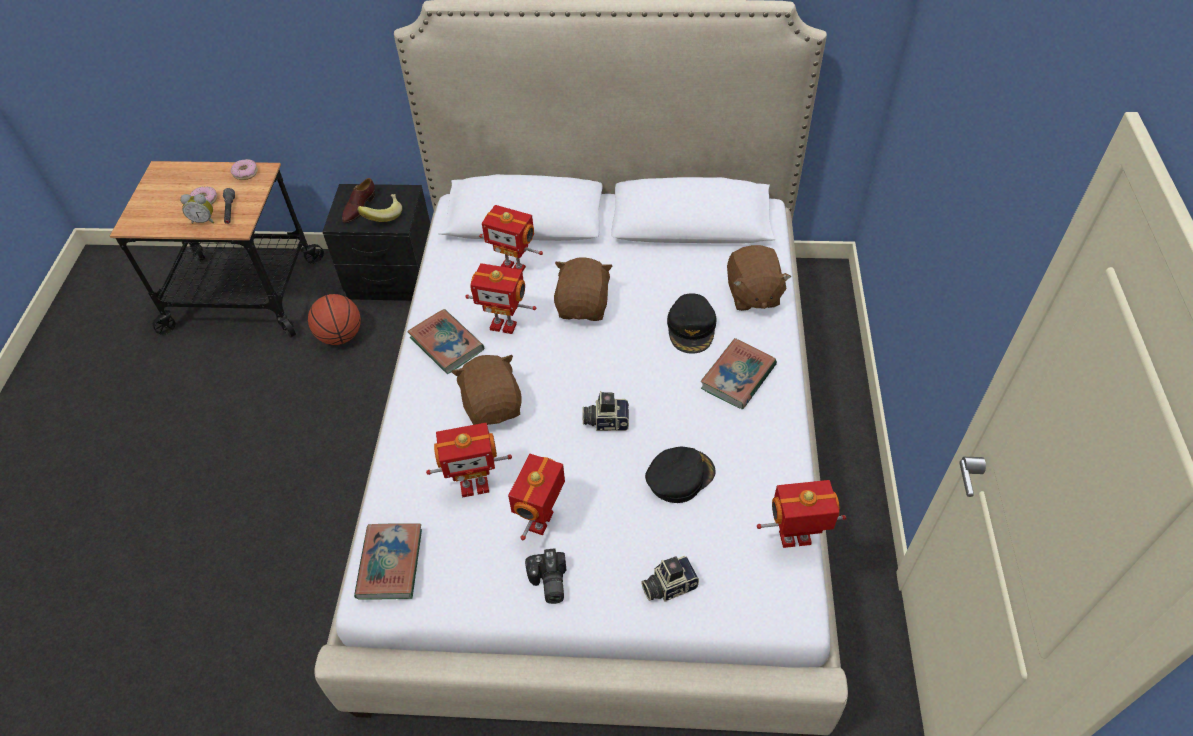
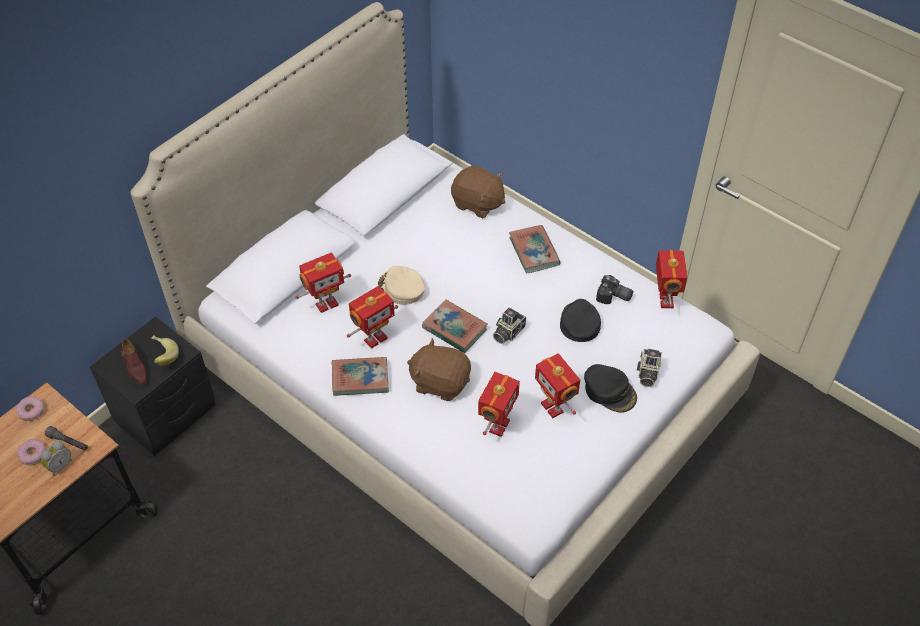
camera: 55 degrees left, 0 degrees up
basketball [308,294,361,345] -> none
book [354,523,422,600] -> book moved to [422,300,487,353]
camera [525,548,566,604] -> camera moved to [596,275,633,304]
brown plush toy [554,257,612,321] -> beige cap [378,266,425,305]
black cap [667,293,717,354] -> black cap moved to [584,364,637,413]
toy robot [757,480,846,548] -> toy robot turned 150 degrees clockwise [656,250,687,308]

